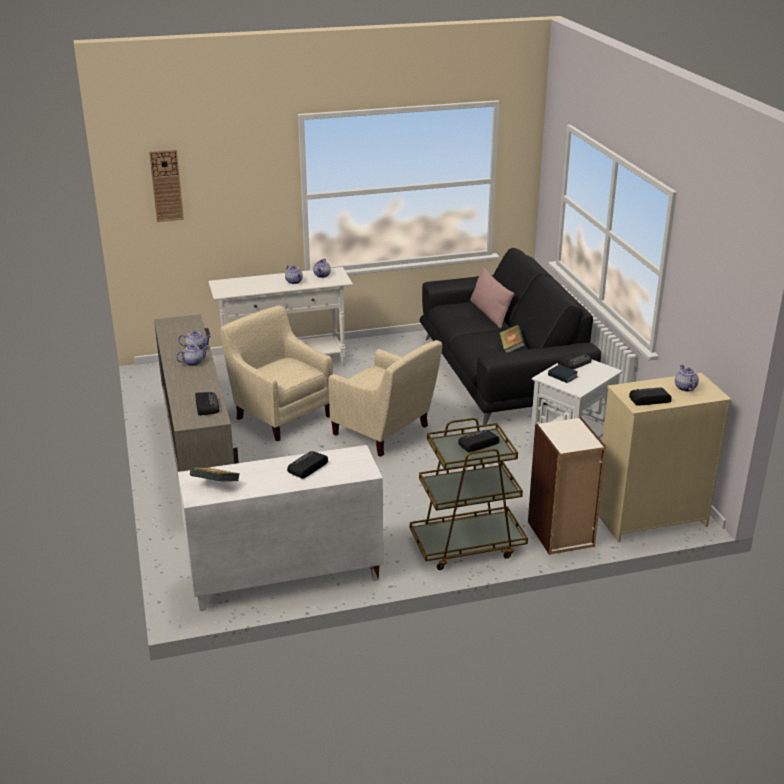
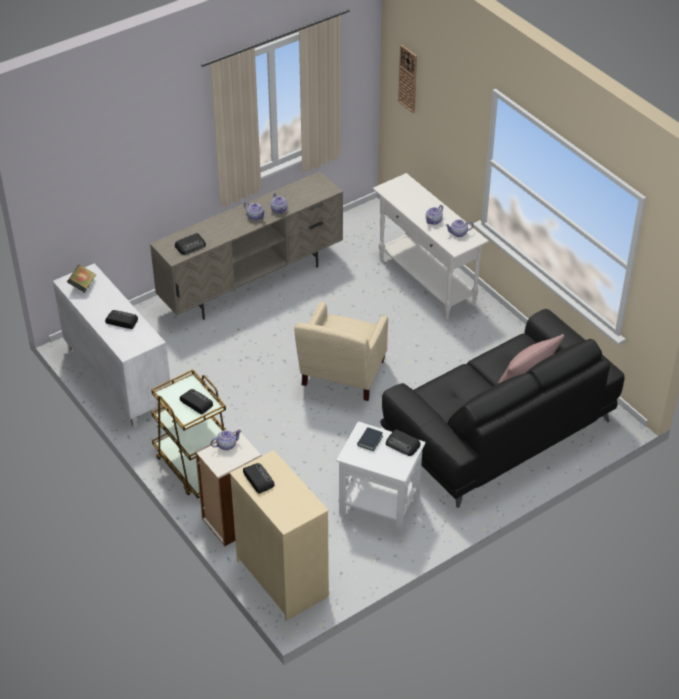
camera: 70 degrees right, 15 degrees up
beige armchair [220,305,333,441] -> none
book [500,325,525,352] -> none
teapot [675,365,699,391] -> teapot moved to [211,430,242,450]

